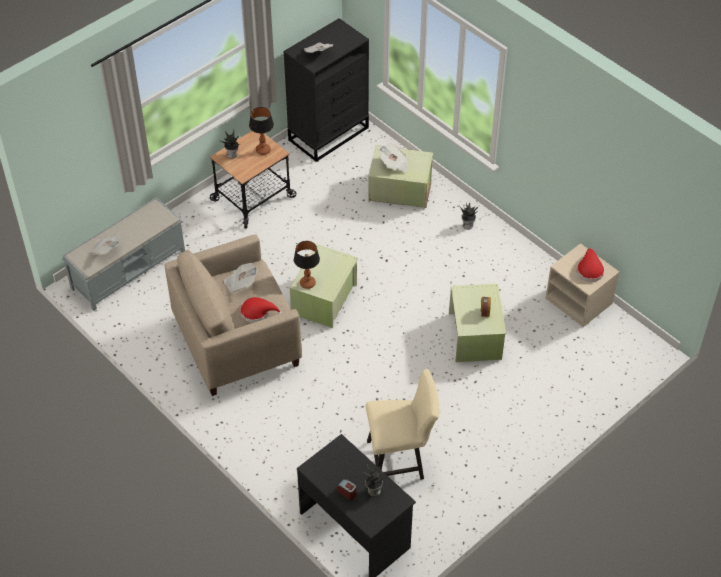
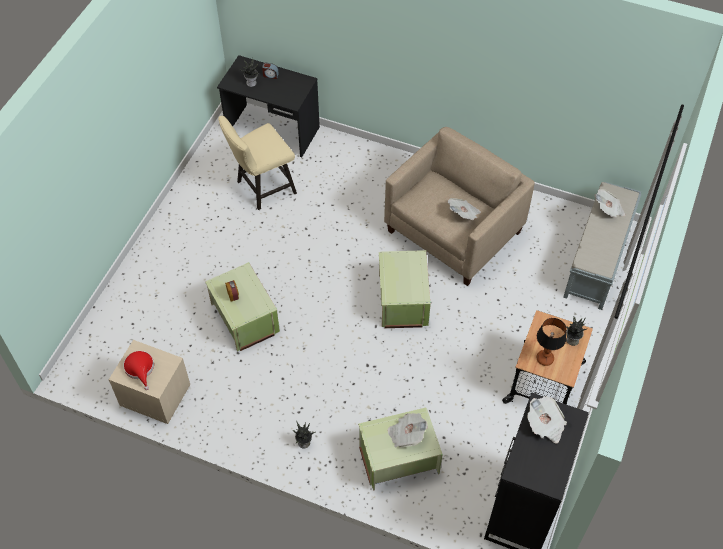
camera: 155 degrees right, 5 degrees up
red hat [240,297,282,323] -> none
table lamp [294,241,320,289] -> none

